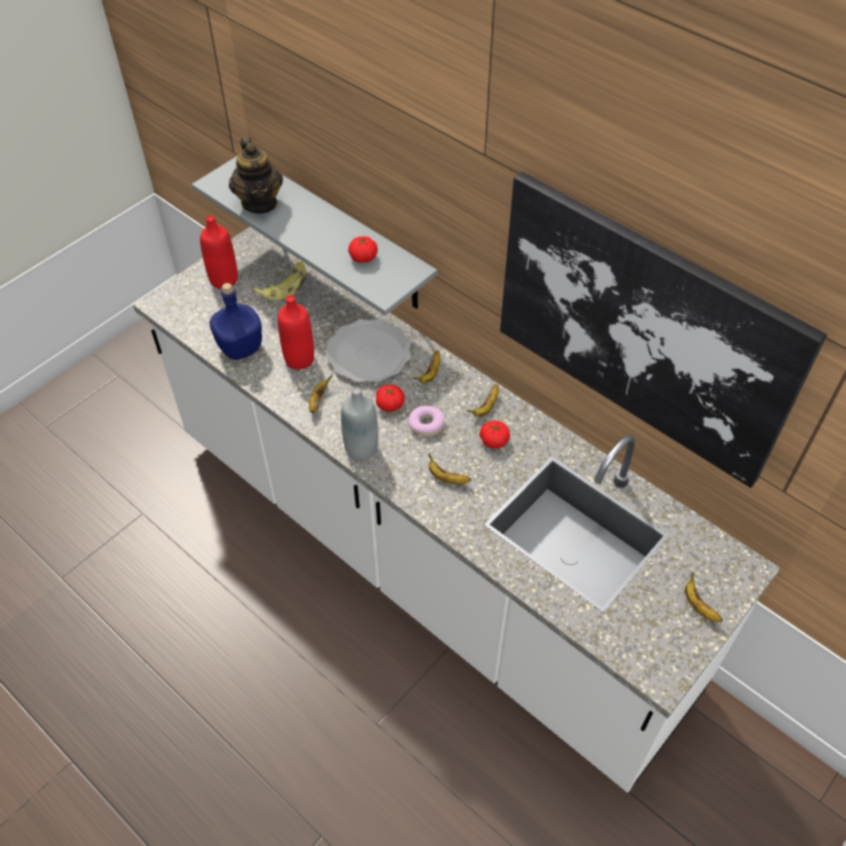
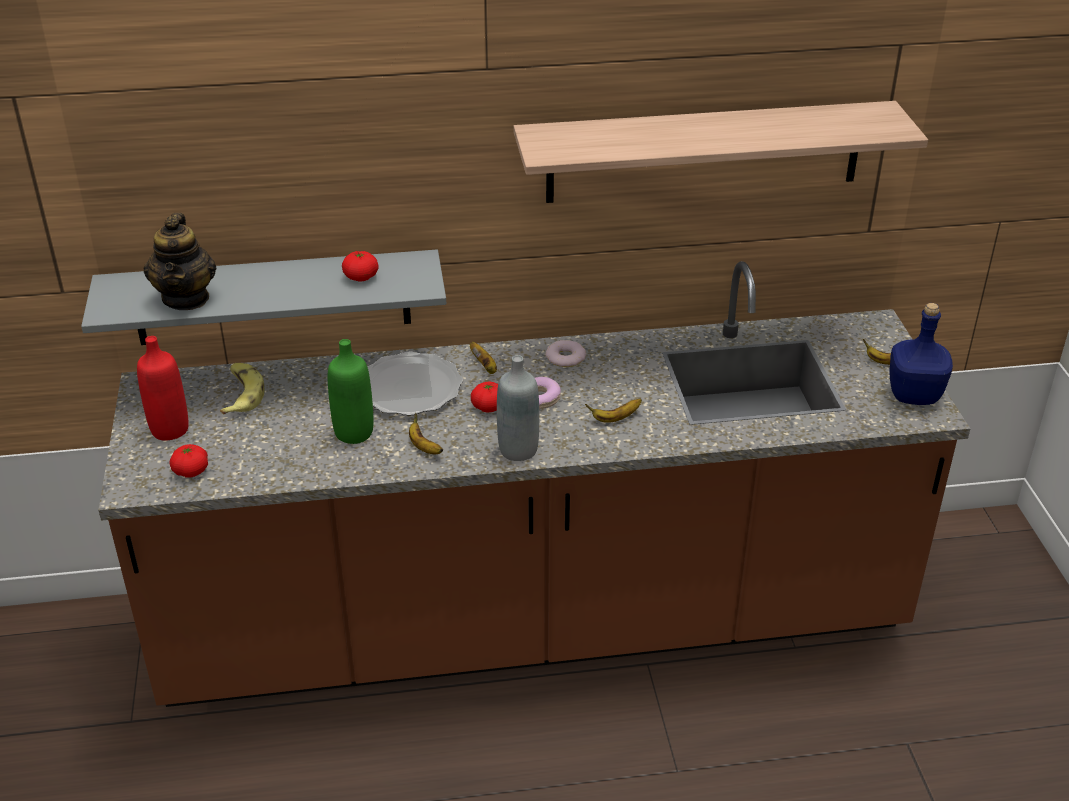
camera: 50 degrees left, 15 degrees down
white counter [133,227,780,793] -> brown counter [98,261,970,707]
blue bottle [209,283,262,360] -> blue bottle moved to [890,303,953,405]
teapot [229,137,283,214] -> teapot turned 60 degrees clockwise [143,213,216,310]
red bottle [278,295,314,370] -> green bottle [328,339,373,444]
banana [467,384,499,417] -> donut [545,340,586,367]
tomato [480,421,510,449] -> tomato moved to [169,444,208,478]
picture [500,172,827,488] -> shelf [514,101,928,203]

